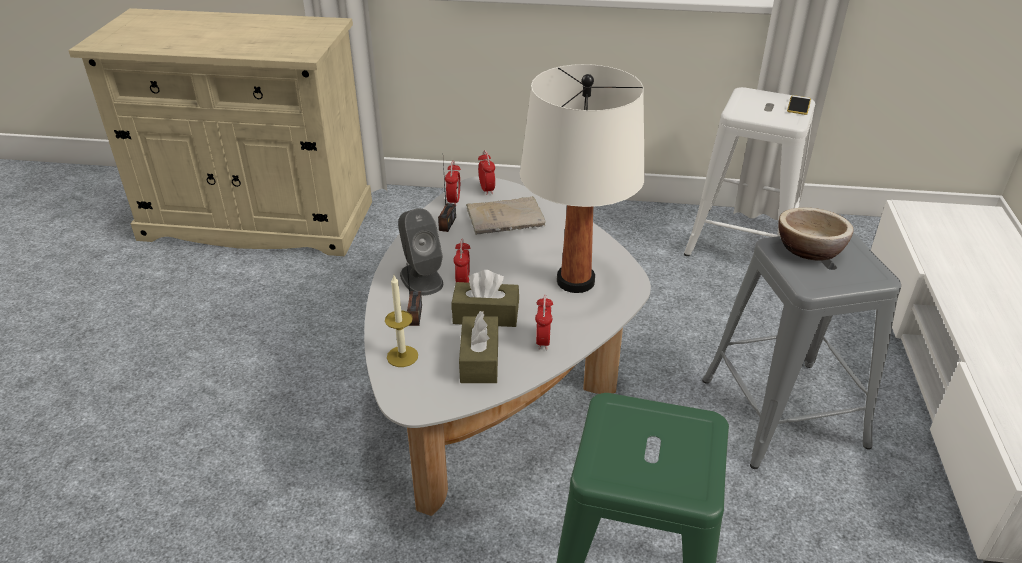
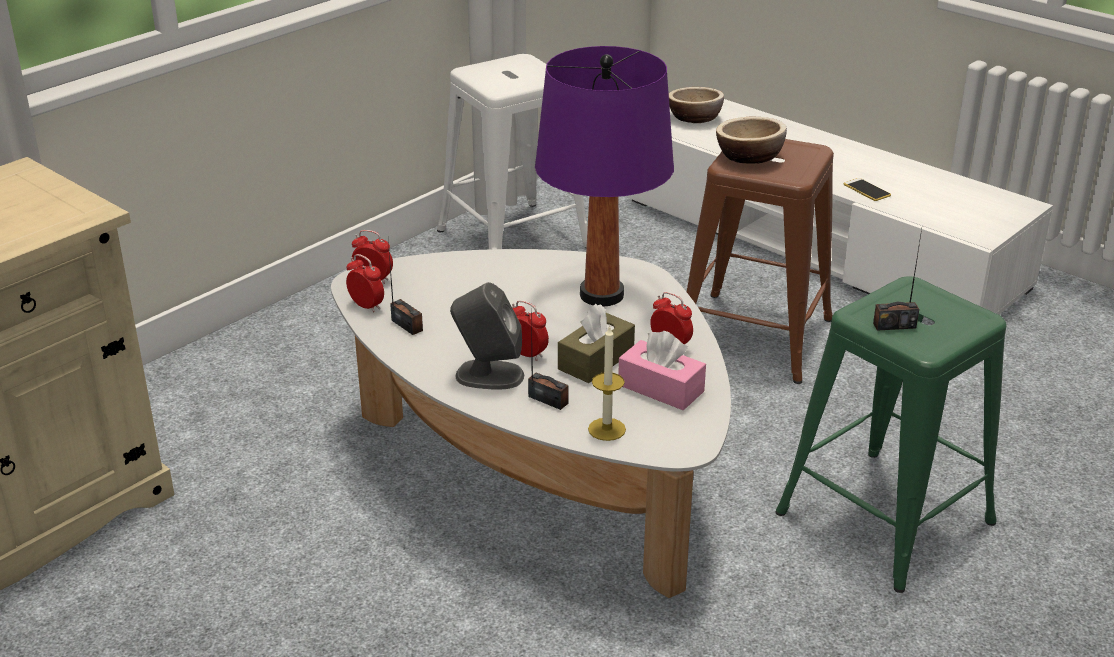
camera: 55 degrees left, 5 degrees down
brown tissue box [459,311,498,383] -> pink tissue box [618,331,706,410]
beige book [466,196,545,235] -> none
white table lamp [520,64,645,293] -> purple table lamp [535,46,674,306]
grey stool [702,233,901,469] -> brown stool [687,139,834,384]
phone [787,95,811,115] -> phone moved to [844,178,891,201]
none -> bowl [669,87,724,123]
none -> radio [873,229,922,331]

